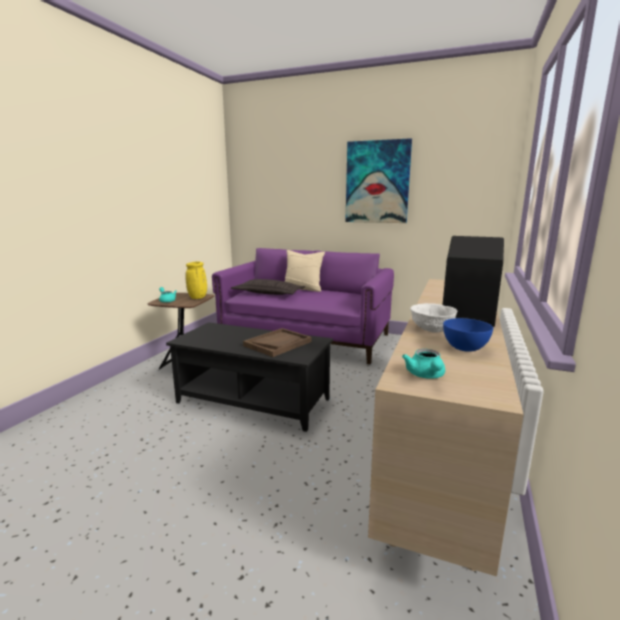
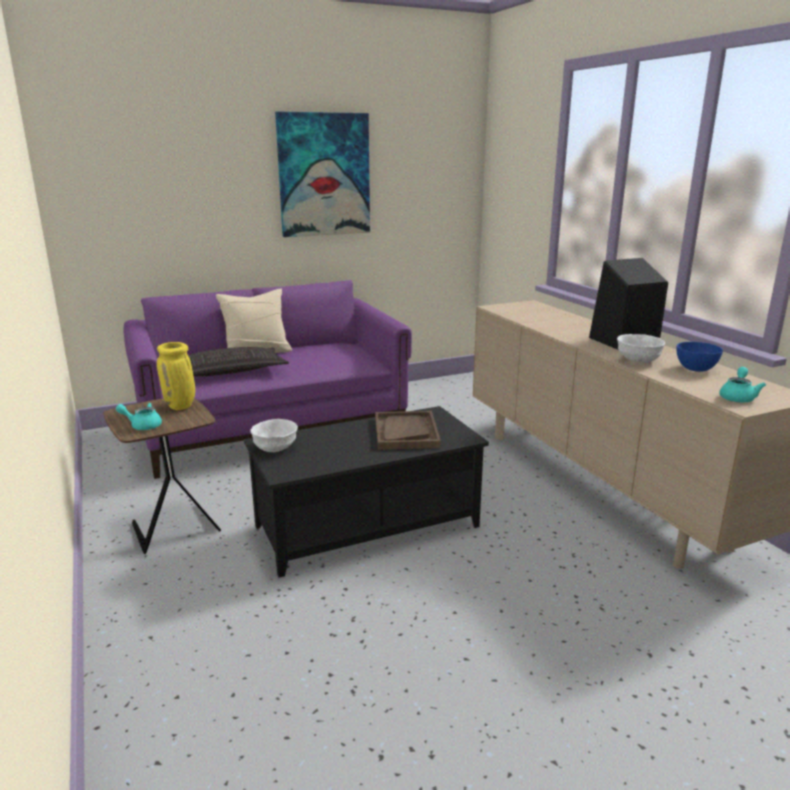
camera: 45 degrees left, 5 degrees up
turquoise teapot [402,349,445,379] -> turquoise teapot turned 105 degrees counterclockwise [719,367,766,402]
none -> white bowl [250,419,298,452]

